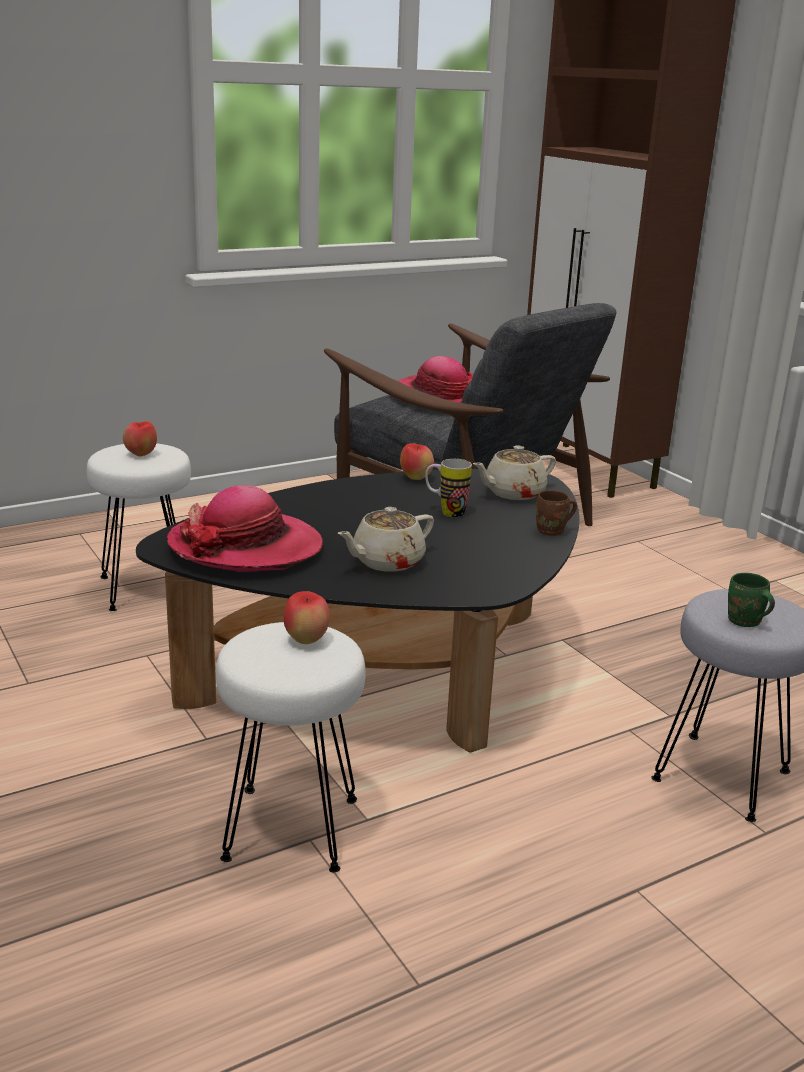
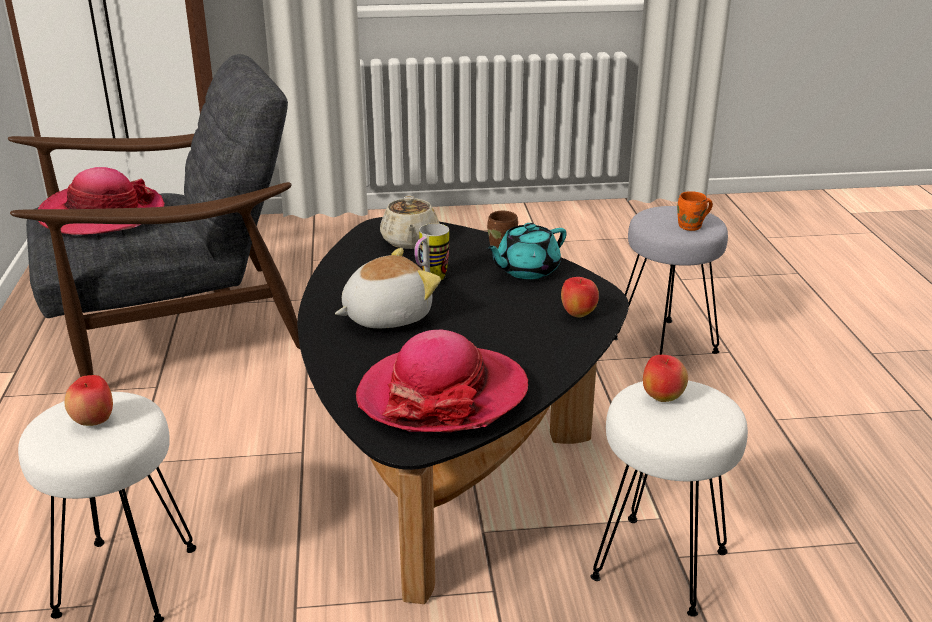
camera: 65 degrees left, 5 degrees up
beige teapot [338,507,434,572] -> none
apple [400,443,434,480] -> apple moved to [561,277,599,318]
green mug [728,573,775,627] -> orange mug [677,191,713,231]
none -> plush toy [335,248,441,328]
none -> turquoise teapot [485,223,567,279]

